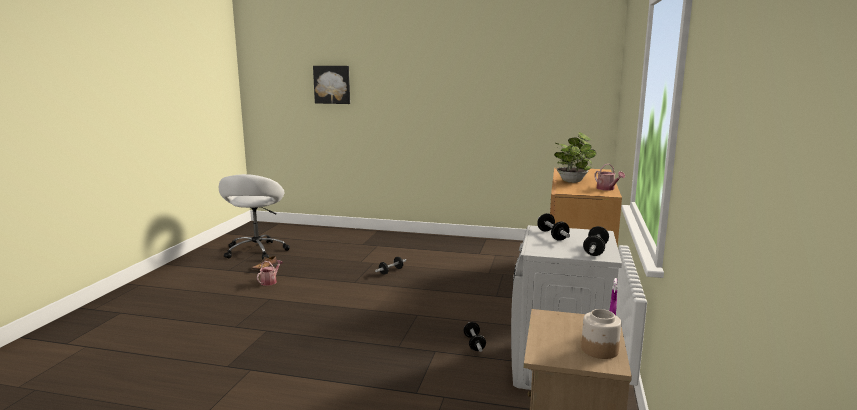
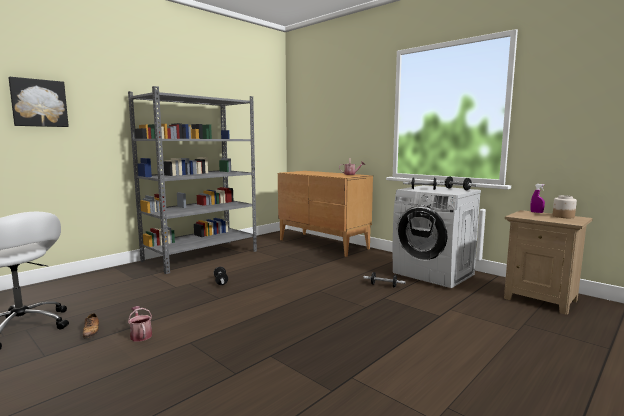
camera: 60 degrees left, 5 degrees down
potted plant [554,132,596,183] -> none
none -> grey bookcase [128,86,257,274]

